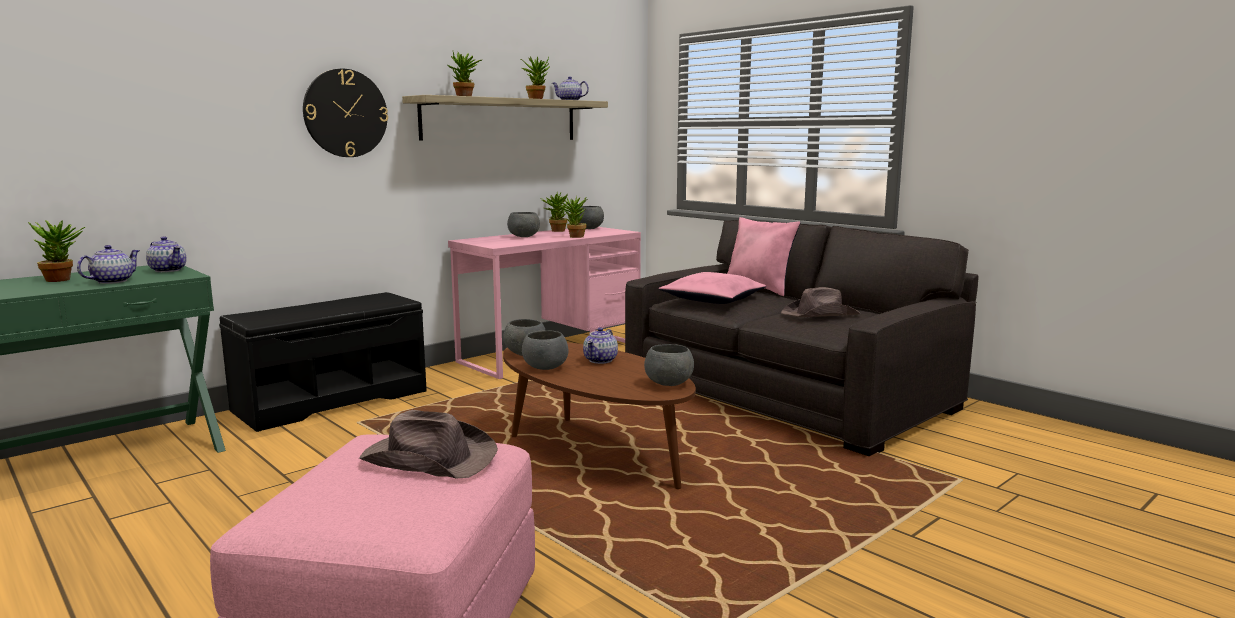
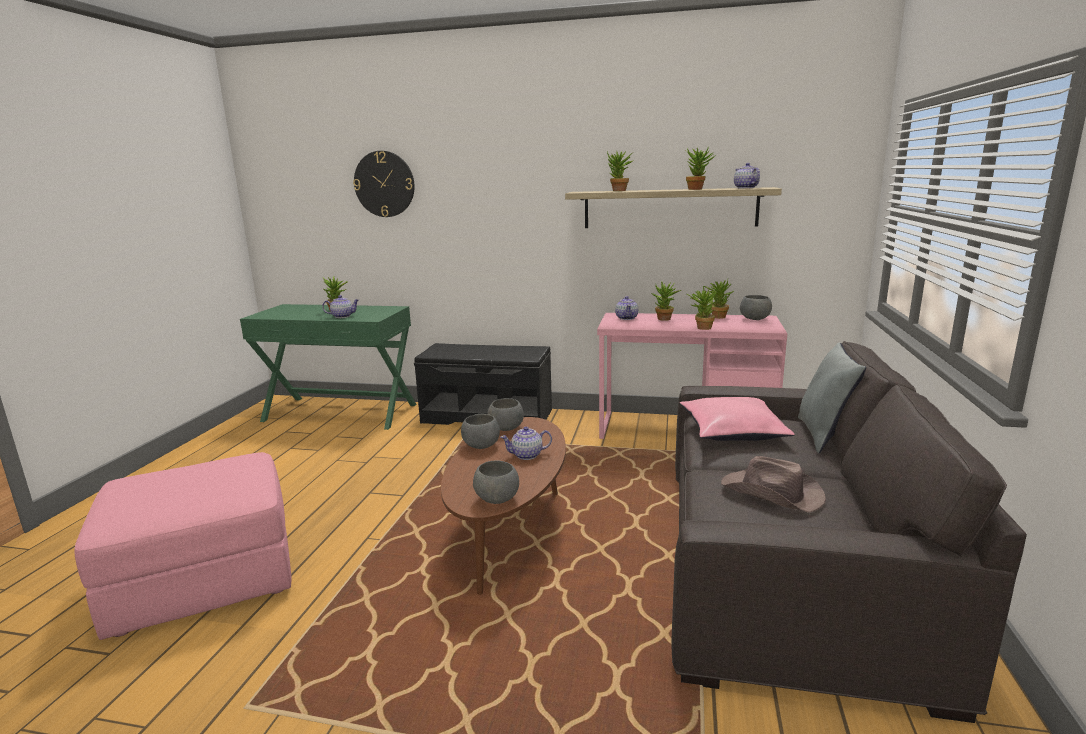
camera: 55 degrees right, 5 degrees up
teapot [146,236,187,272] -> teapot moved to [615,296,638,320]
wall clock [303,69,388,157] -> wall clock moved to [353,151,415,217]
brown hat [359,410,498,479] -> none
grey bowl [507,212,540,237] -> potted plant [652,281,681,321]
pink pillow [727,217,801,296] -> grey pillow [798,343,866,453]

